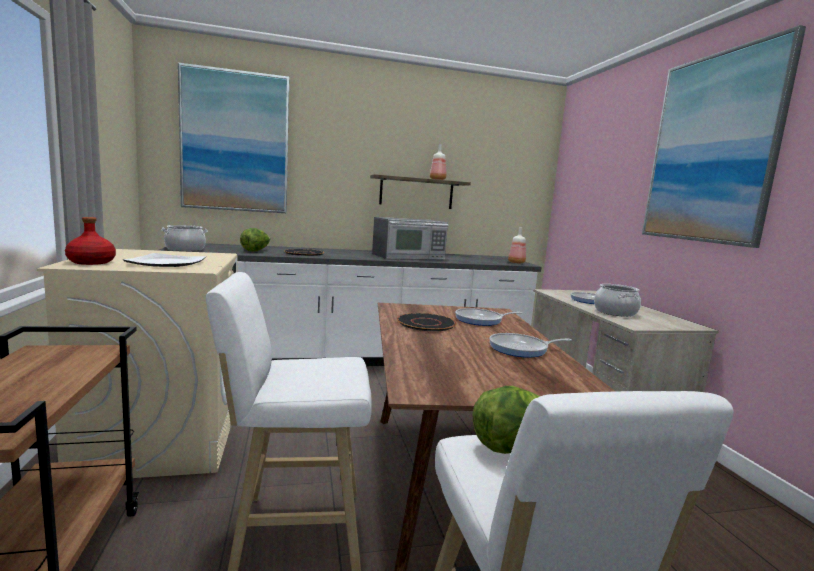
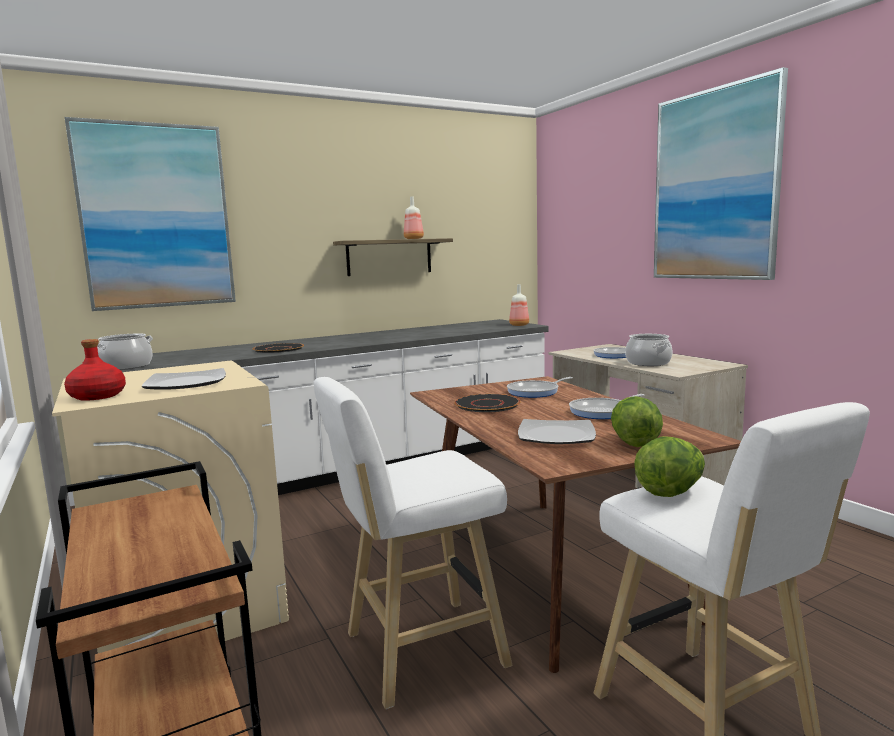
camera: 15 degrees left, 0 degrees up
lettuce [240,228,270,252] -> lettuce moved to [611,396,663,447]
microwave [372,217,449,259] -> none
none -> plate [518,419,596,444]

